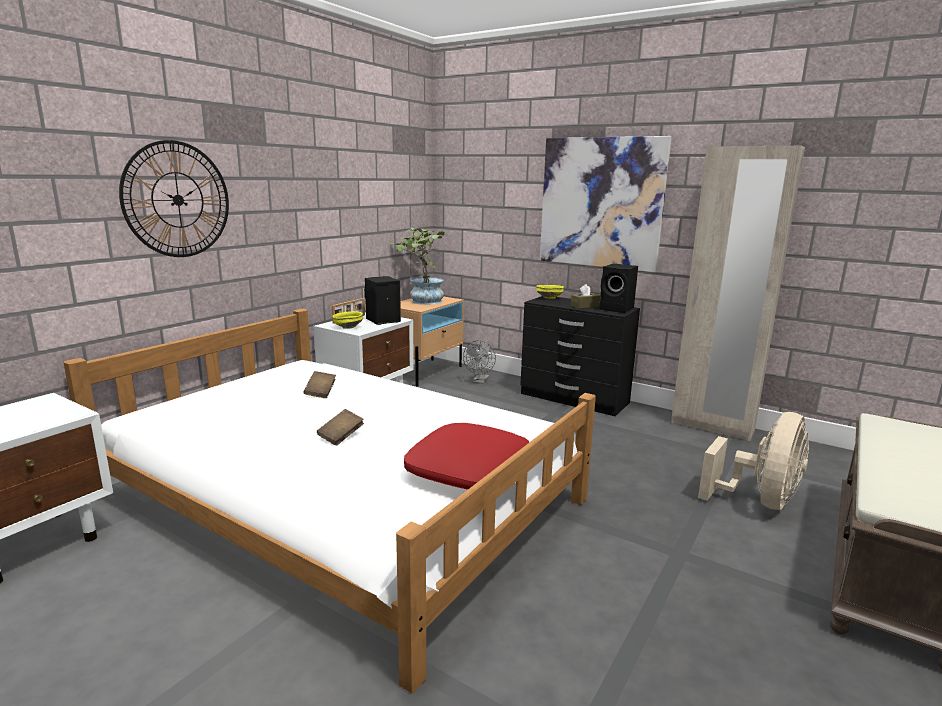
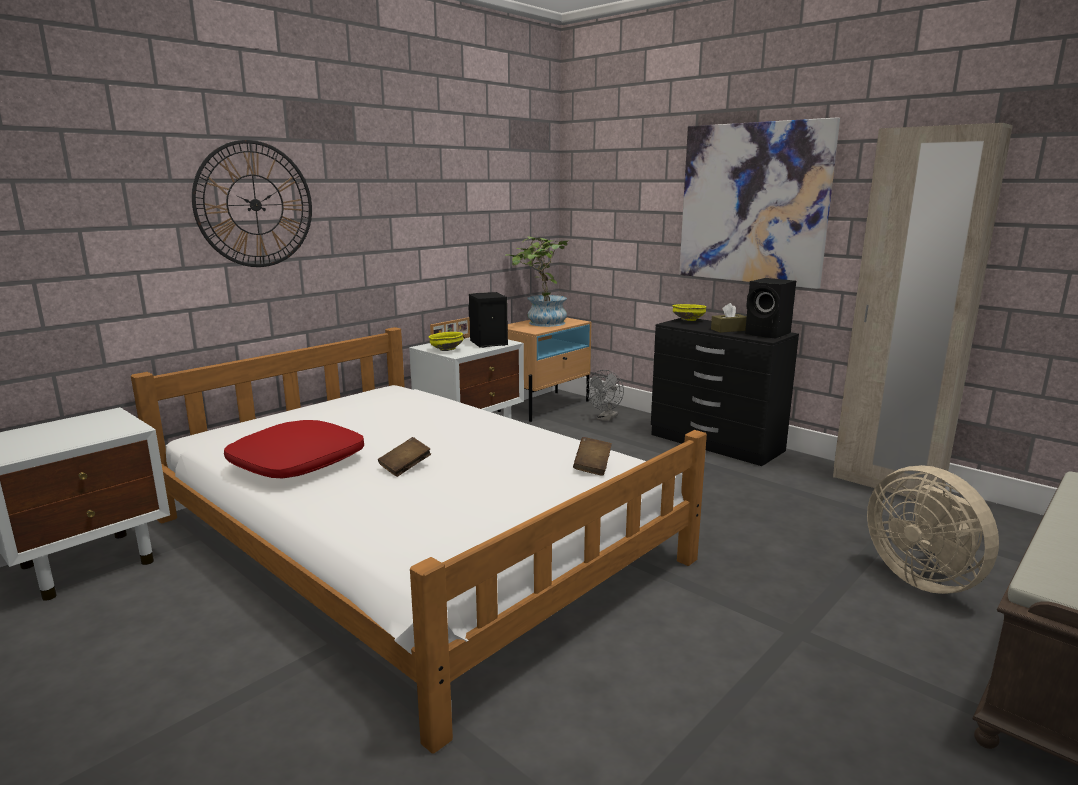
camera: 10 degrees right, 0 degrees up
brown book [304,371,336,398] -> brown book moved to [573,437,612,476]
red pillow [404,423,529,490] -> red pillow moved to [224,420,364,478]
beige fan [698,412,809,510] -> beige fan turned 105 degrees clockwise [867,465,999,594]

